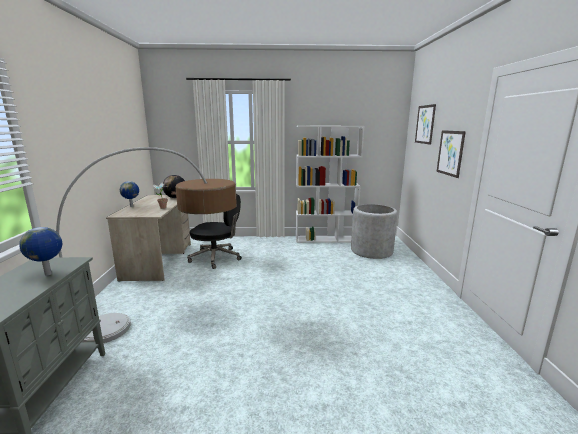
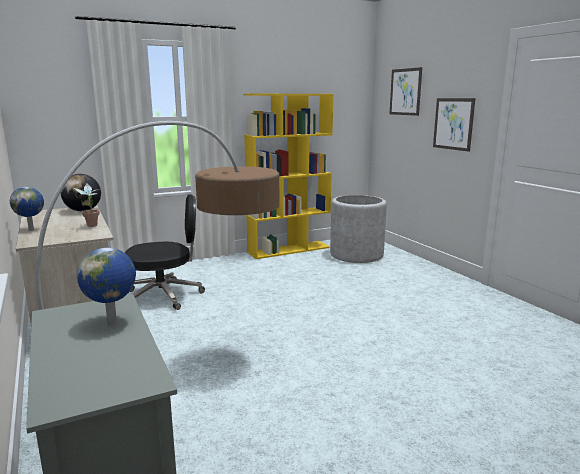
camera: 25 degrees left, 0 degrees up
white bookcase [296,125,365,243] -> yellow bookcase [243,94,334,259]

